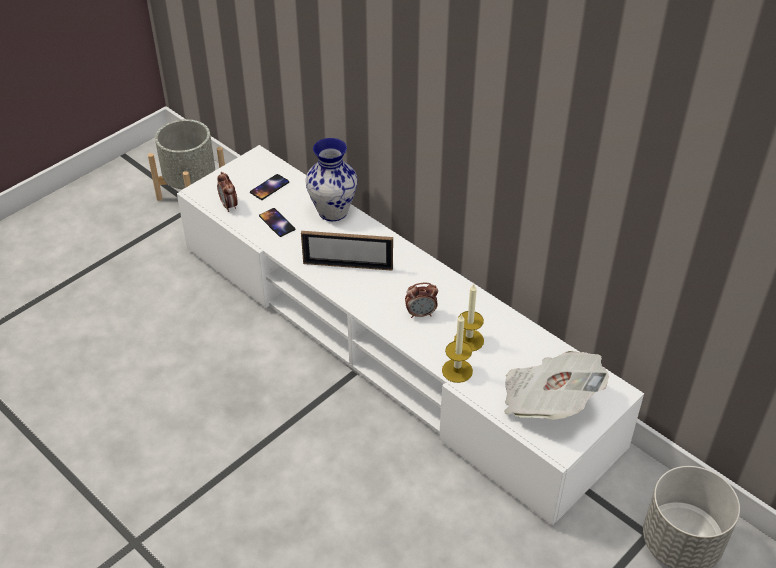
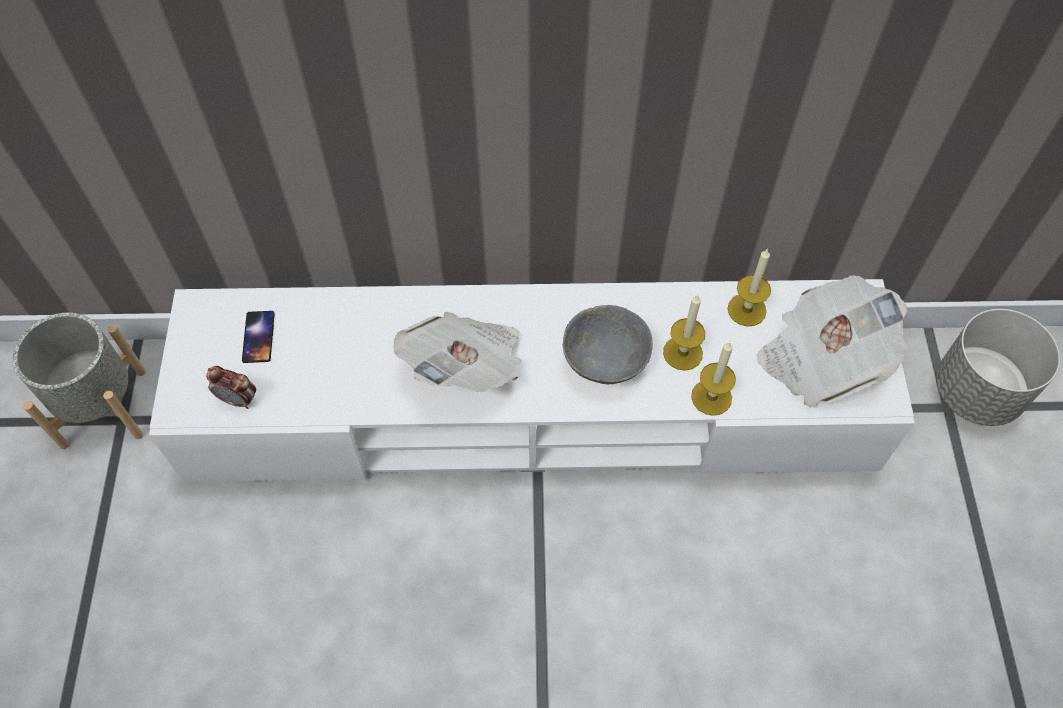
camera: 45 degrees left, 15 degrees up
phone [259,208,296,237] -> none
picture frame [301,231,393,271] -> newspaper [393,312,522,392]
vase [306,138,357,221] -> none
alarm clock [405,283,438,318] -> grey bowl [562,305,653,384]
none -> candle [727,248,771,326]

